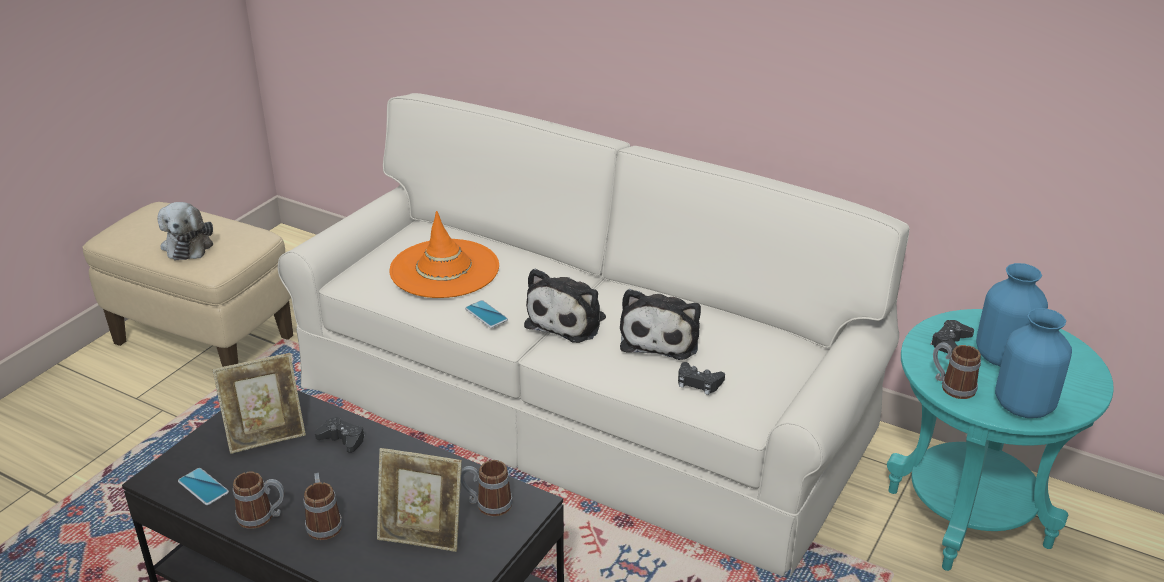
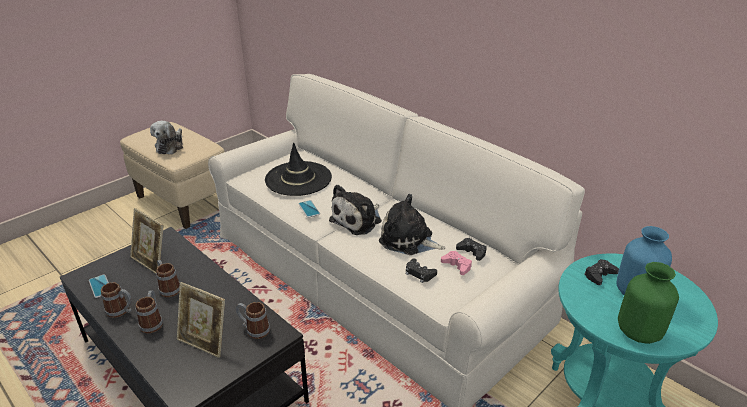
camera: 15 degrees right, 0 degrees up
picture frame [212,353,306,454] -> picture frame turned 45 degrees clockwise [130,208,163,274]
black game controller [314,417,365,453] -> black game controller moved to [456,238,487,261]
orange hat [389,211,499,298] -> black hat [265,142,332,196]
plush toy [620,289,701,360] -> plush toy turned 90 degrees clockwise [379,194,446,255]
mug [933,342,981,399] -> mug moved to [156,260,180,297]
blue vase [995,308,1072,418] -> green vase [618,262,679,344]
none -> pink game controller [441,251,472,275]

